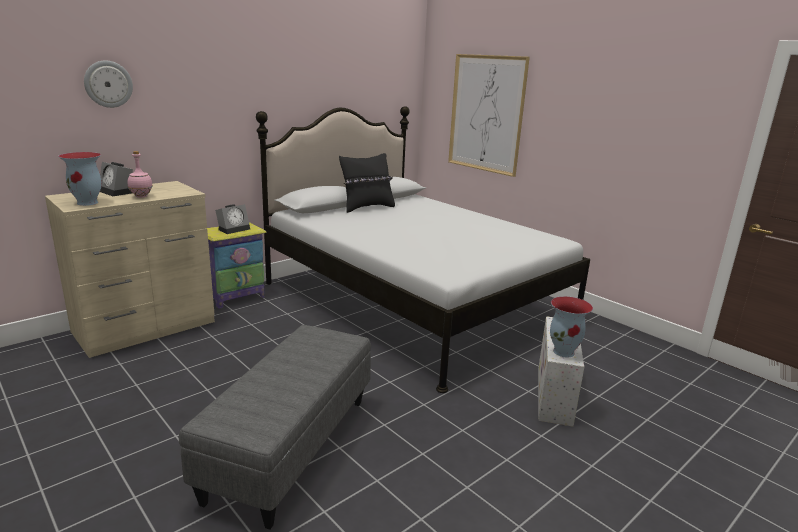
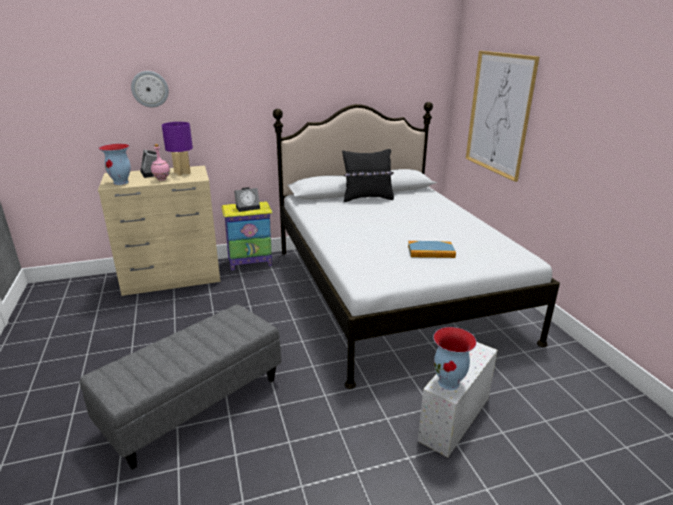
camera: 25 degrees right, 5 degrees up
none -> purple table lamp [162,122,193,176]
none -> book [408,241,456,258]

